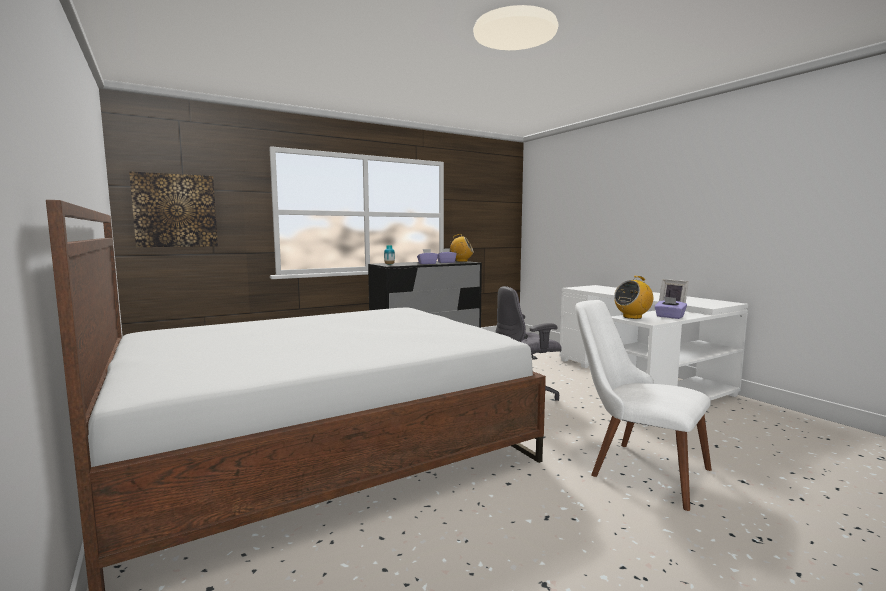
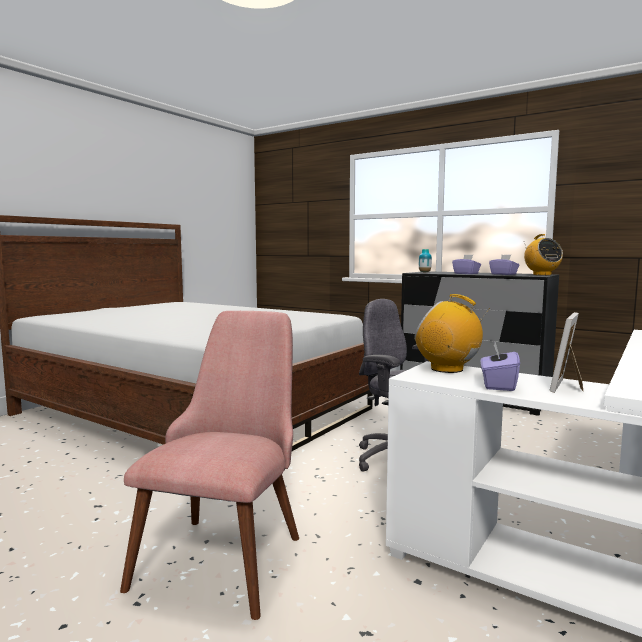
camera: 65 degrees right, 0 degrees up
picture [129,171,218,247] -> none
white chair [575,300,712,511] -> pink chair [120,311,299,620]

